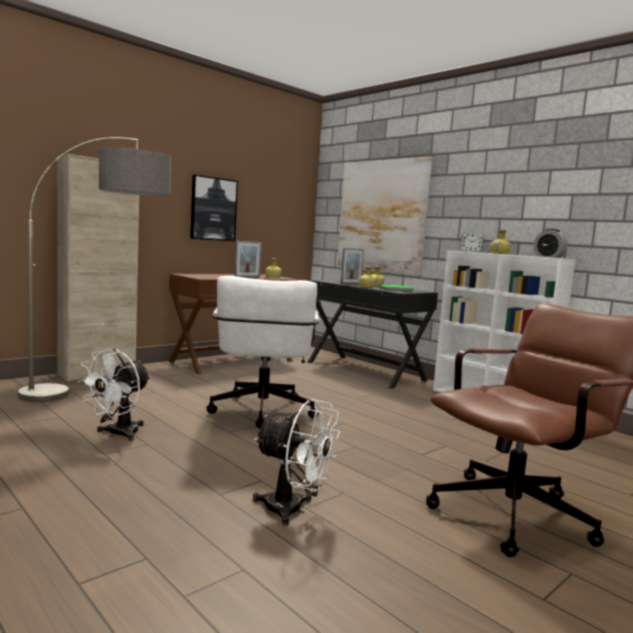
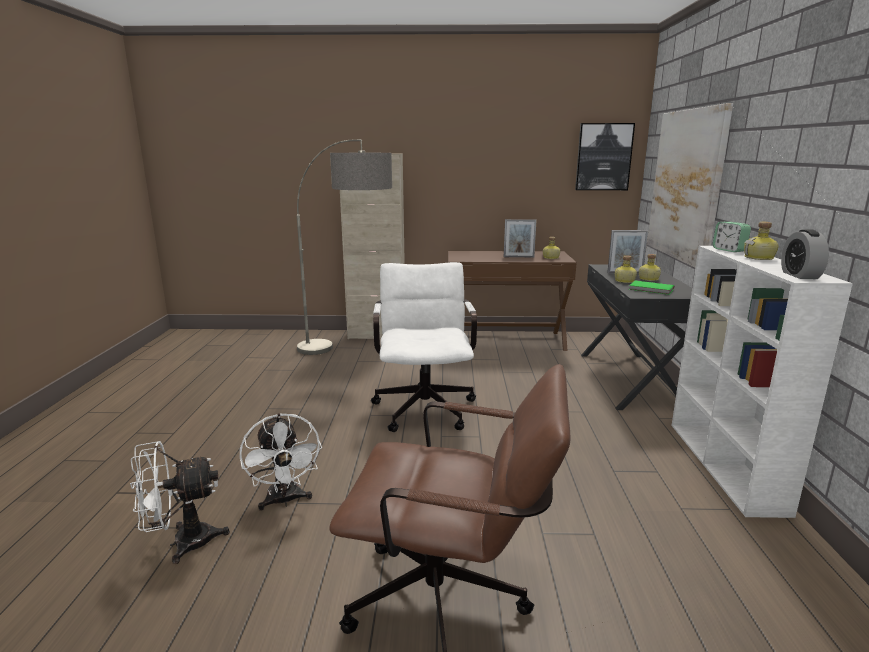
camera: 45 degrees right, 10 degrees up
white fan [77,349,151,441] -> white fan moved to [130,441,230,564]
picture [190,175,238,241] -> picture moved to [575,123,635,190]
white office chair [206,276,320,429] -> white office chair turned 135 degrees clockwise [371,262,477,432]

